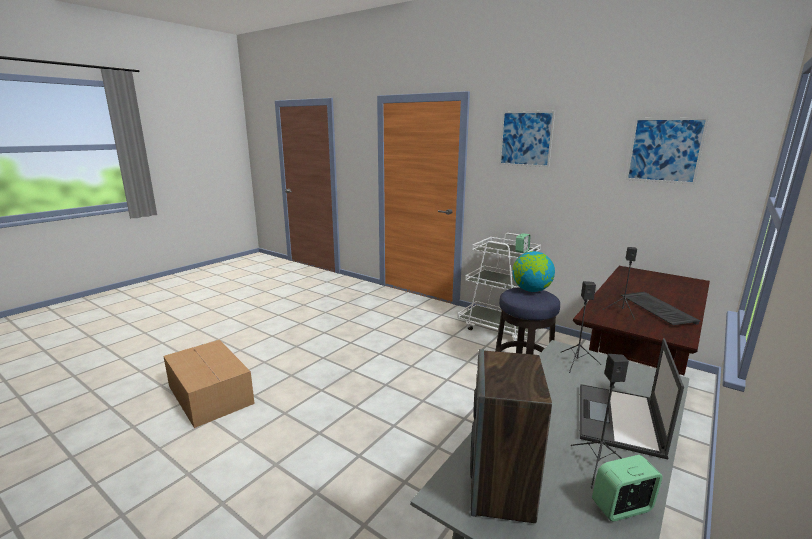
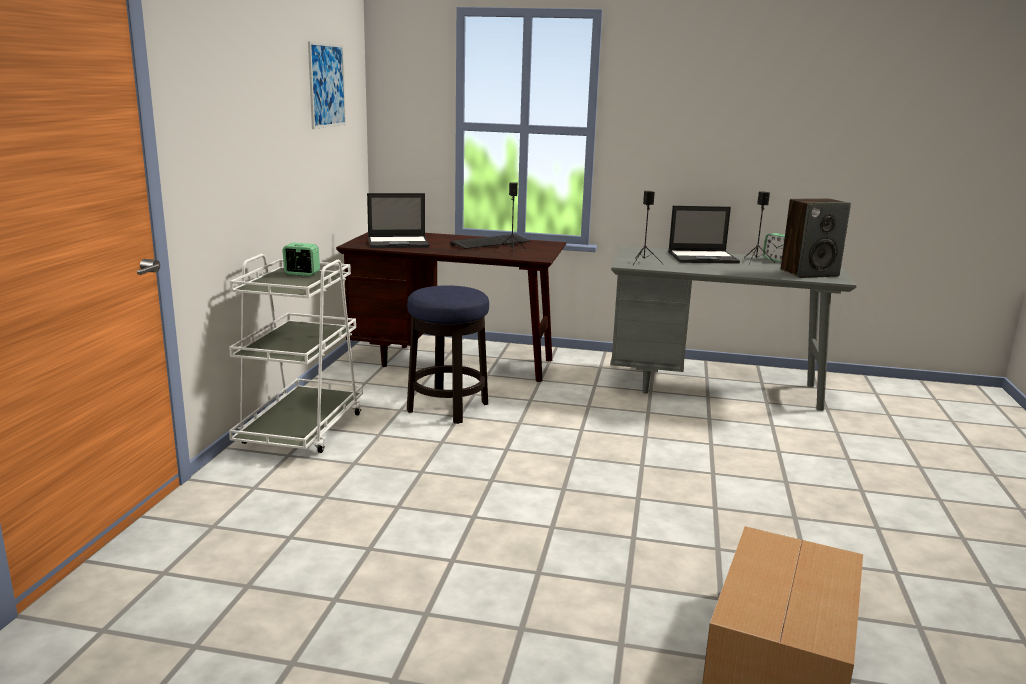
camera: 115 degrees left, 0 degrees up
picture [499,111,555,167] -> none
globe [512,251,555,292] -> none
none -> laptop [367,193,430,248]

